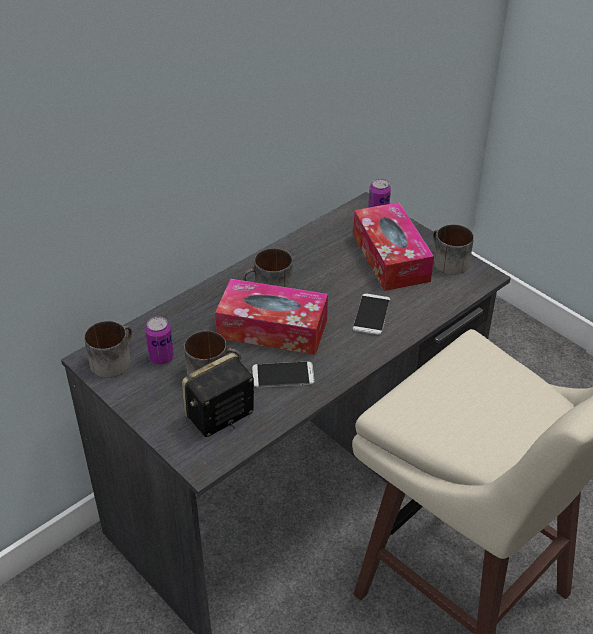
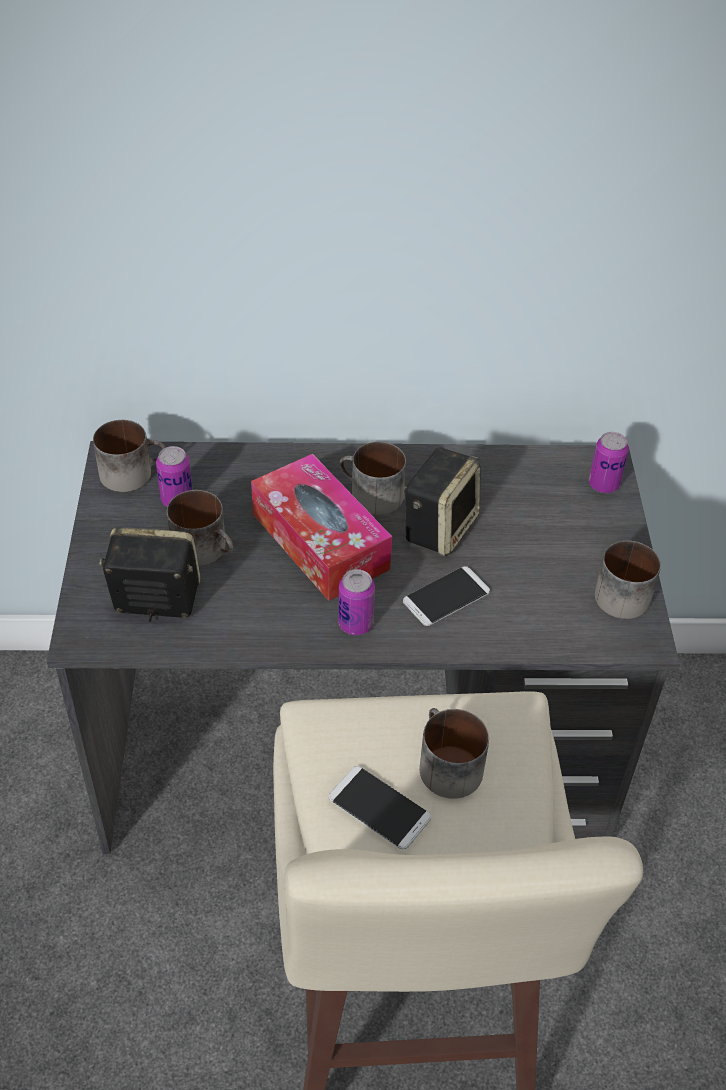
camera: 40 degrees right, 5 degrees up
phone [252,362,315,388] -> phone moved to [329,766,431,849]
tissue box [353,202,434,291] -> none
none -> can [338,569,375,635]
none -> speaker [404,447,481,556]
none -> mug [420,708,489,799]

